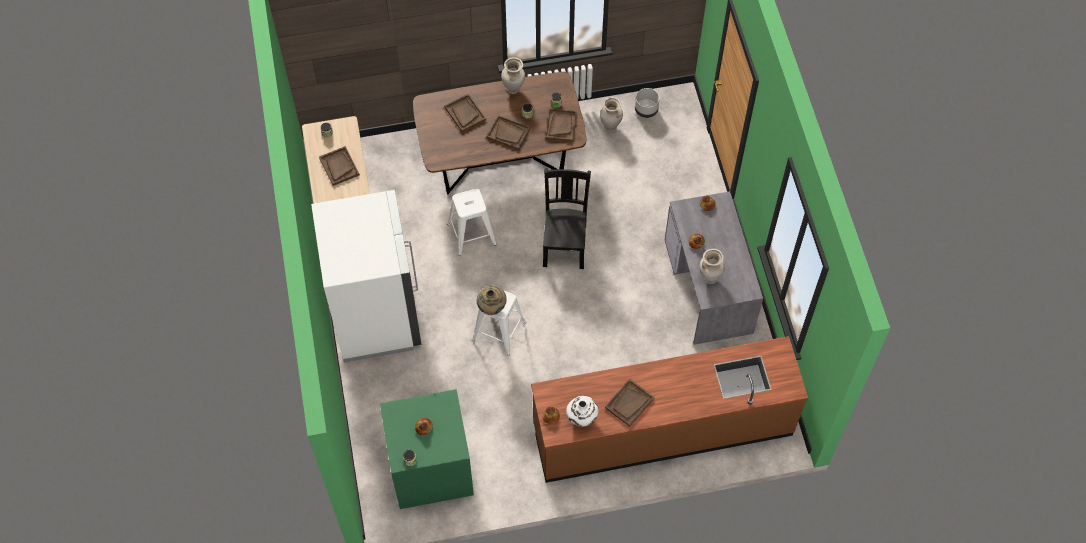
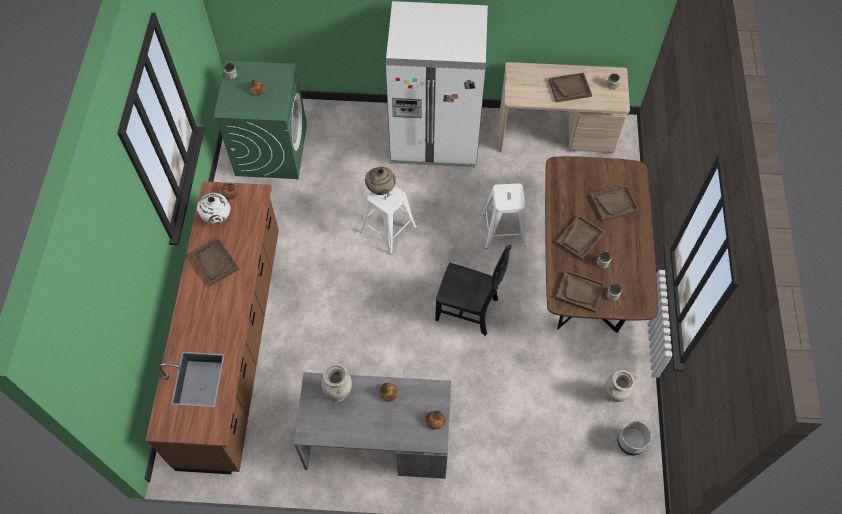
camera: 105 degrees right, 0 degrees up
beige vase [501,57,525,94] -> none

